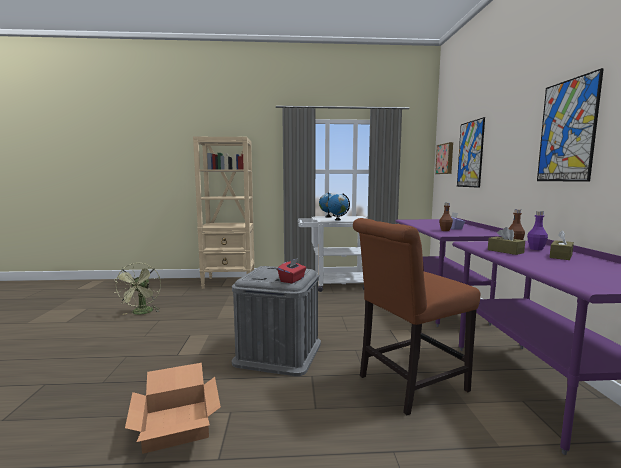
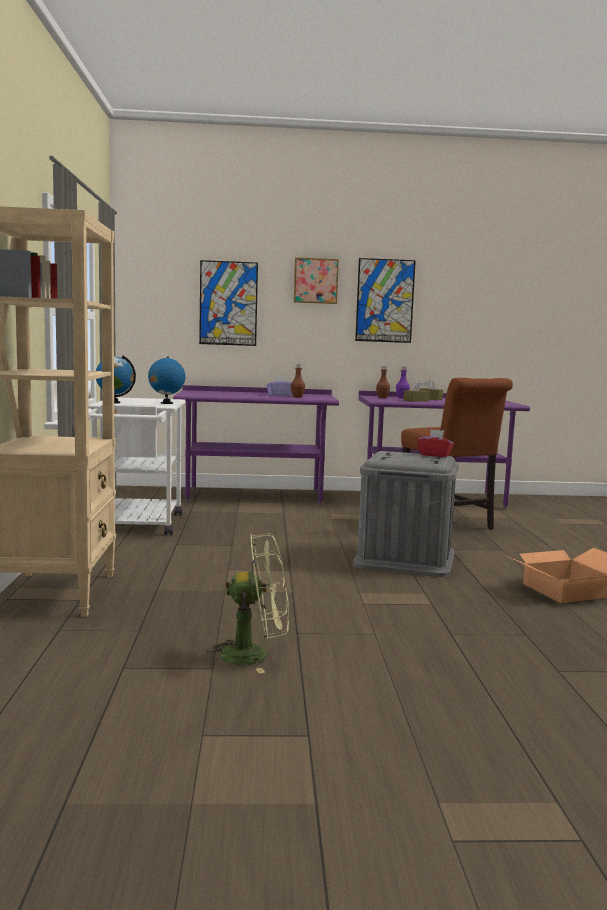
camera: 90 degrees left, 0 degrees up
picture [435,142,453,174] -> picture moved to [294,257,339,304]

